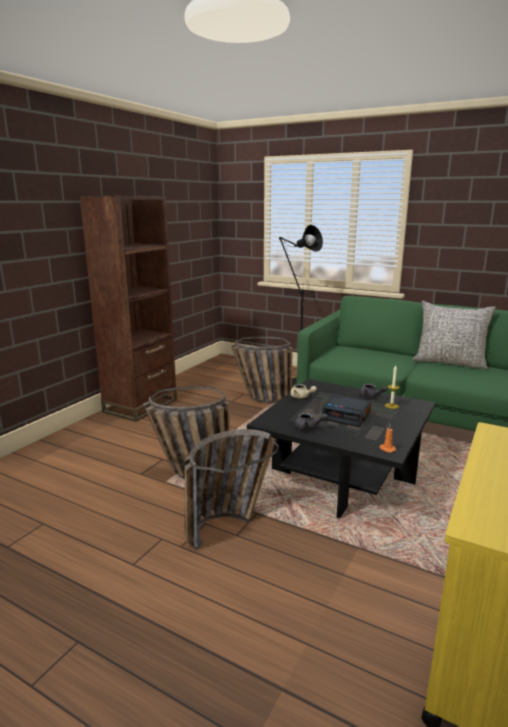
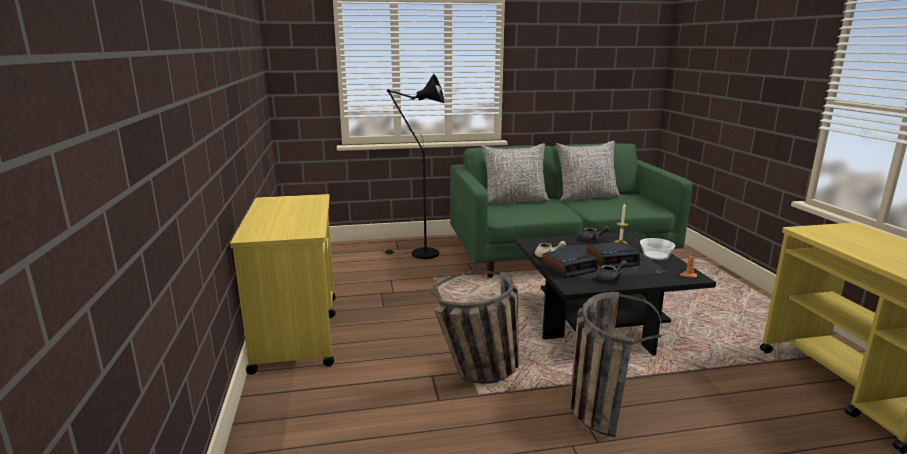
camera: 40 degrees left, 0 degrees up
brown bookcase [79,196,177,422] -> yellow cart [230,194,336,375]
basket [231,337,293,403] -> none
none -> grey pillow [481,143,549,205]
none -> alarm clock [542,247,598,278]
none -> bowl [640,238,675,260]

